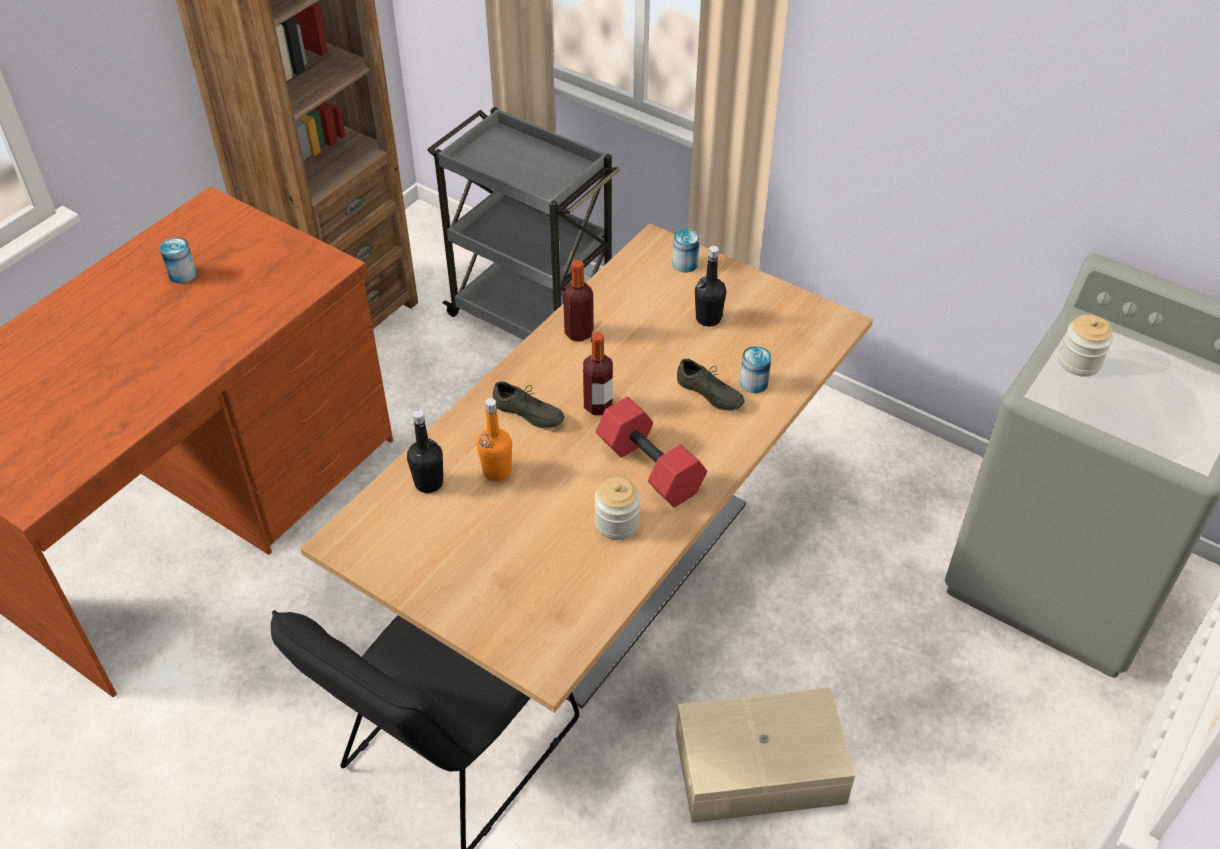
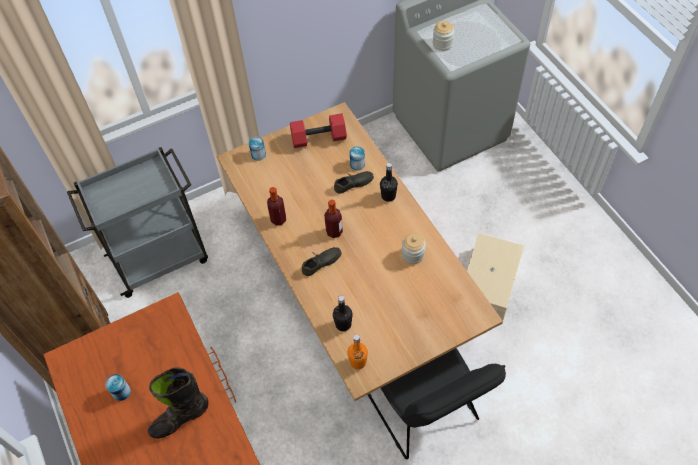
camera: 60 degrees left, 10 degrees up
orange bottle [477,398,512,481] -> orange bottle moved to [347,335,368,369]
red dumbbell [596,397,707,507] -> red dumbbell moved to [290,113,347,148]
black bottle [695,246,726,326] -> black bottle moved to [380,163,398,202]
none -> black boot [148,367,209,439]

